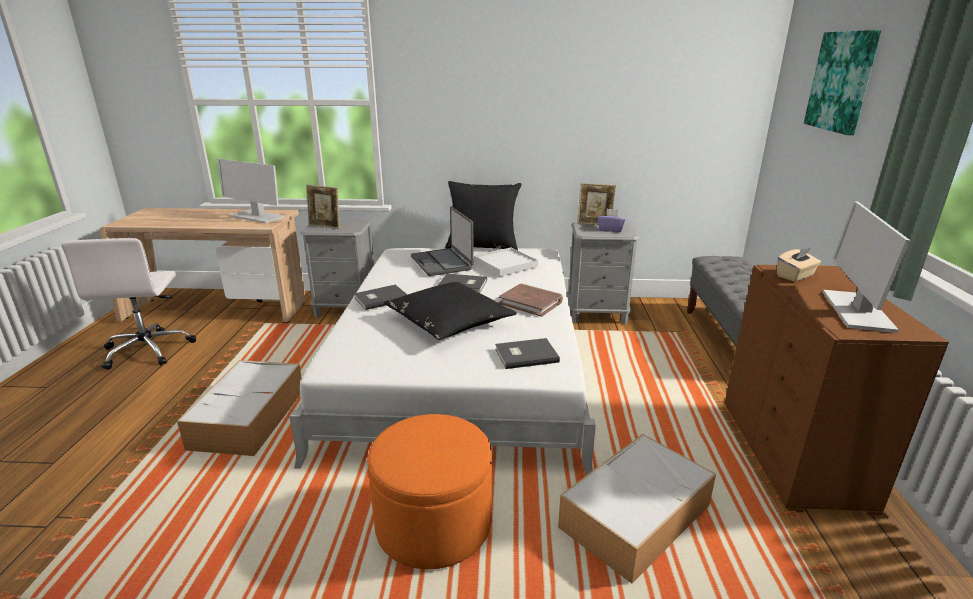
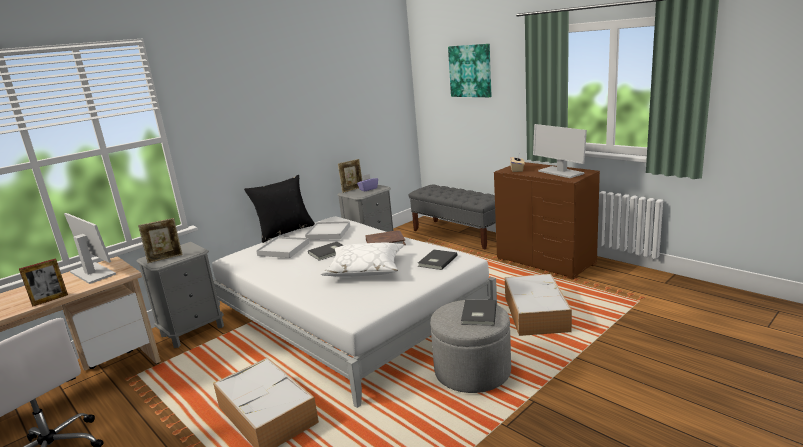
camera: 45 degrees left, 5 degrees down
monitor [217,159,284,223] -> monitor turned 120 degrees counterclockwise [64,213,116,284]
grey book [354,285,407,310] -> grey book moved to [461,300,497,326]
orange ottoman [367,414,492,569] -> grey ottoman [430,300,511,393]
black pillow [384,282,517,340] -> white pillow [321,243,404,277]
laptop [411,207,474,276] -> white tray [256,237,309,258]
none -> picture frame [19,258,68,307]

